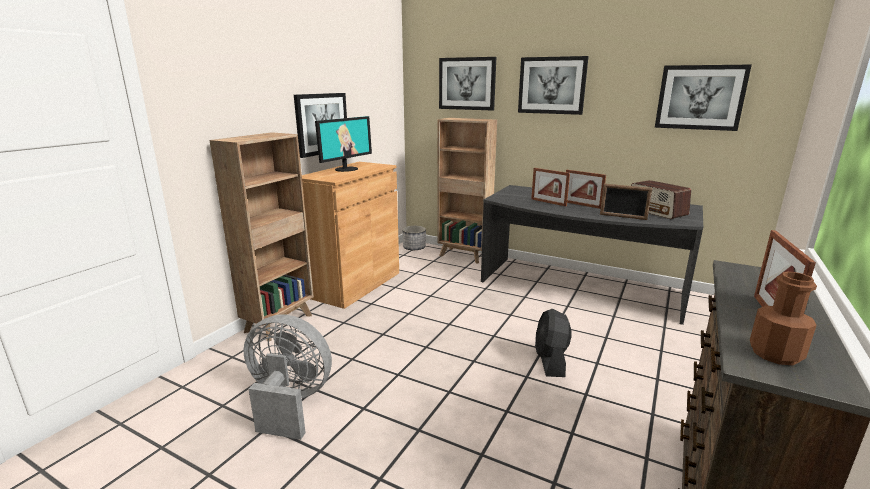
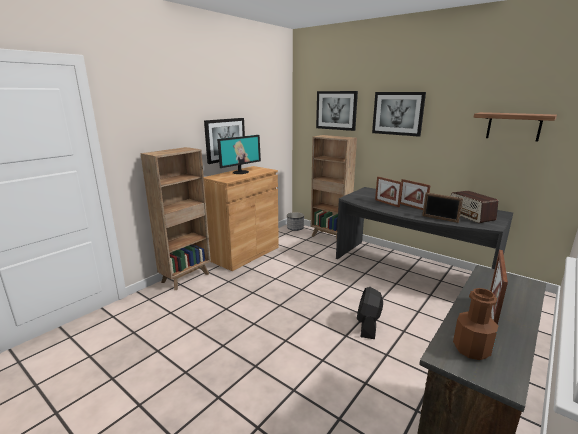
camera: 10 degrees right, 0 degrees up
grey fan [243,314,332,440] -> none
picture [655,65,752,131] -> shelf [473,112,557,142]

